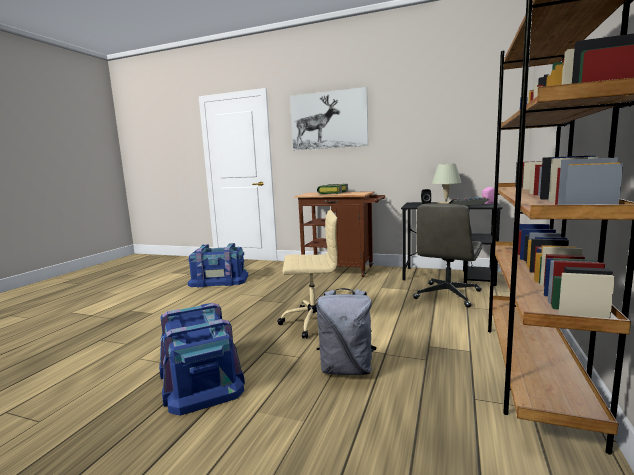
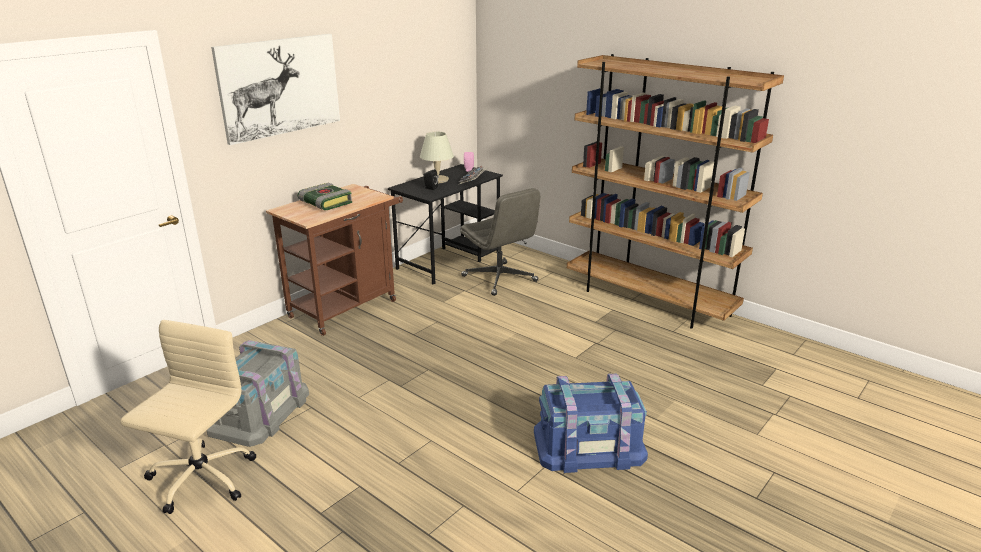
camera: 70 degrees left, 15 degrees up
blue storage box [188,243,248,287] -> grey storage box [206,340,309,447]
beige office chair [278,210,338,339] -> beige office chair moved to [121,320,256,514]
grey backpack [316,288,377,375] -> none

